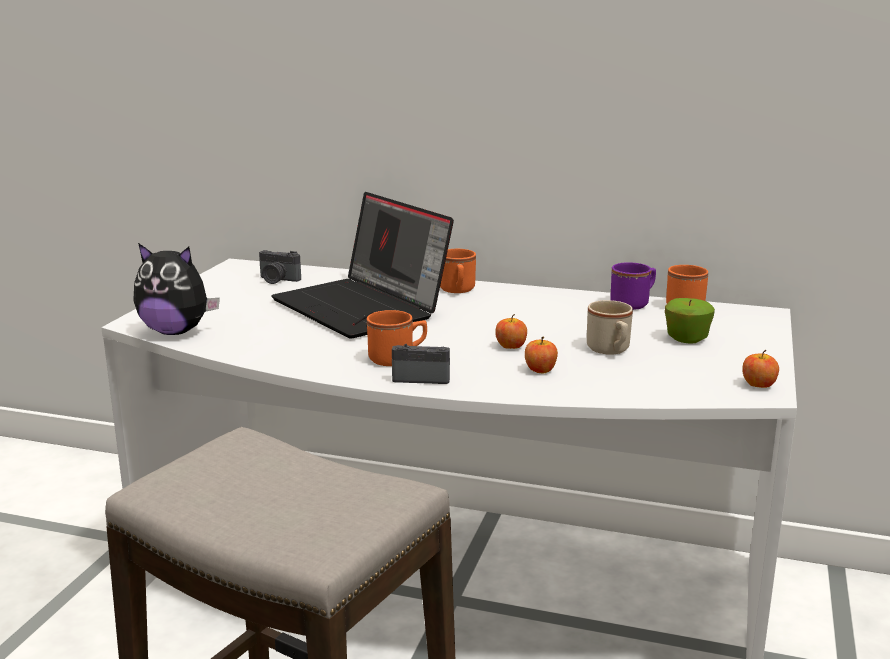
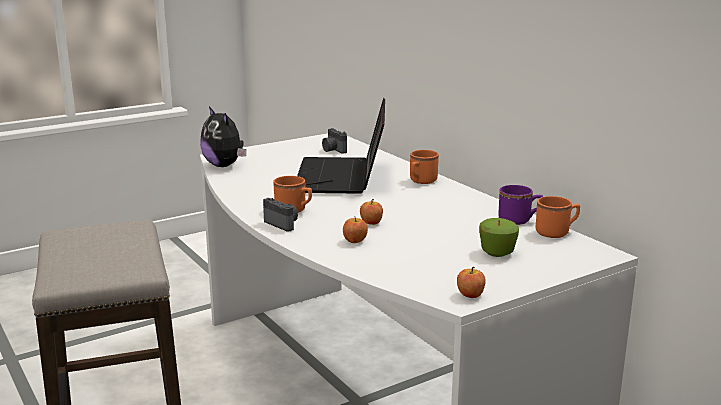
camera: 40 degrees right, 0 degrees up
beige mug [587,300,633,355] -> none

